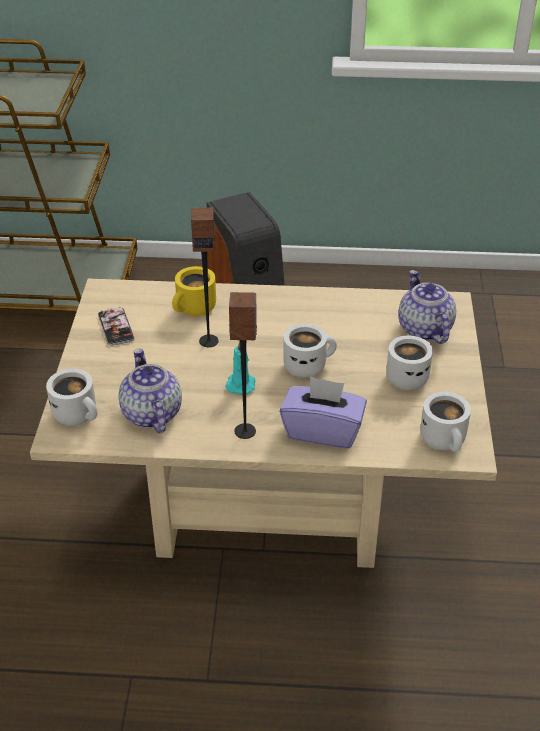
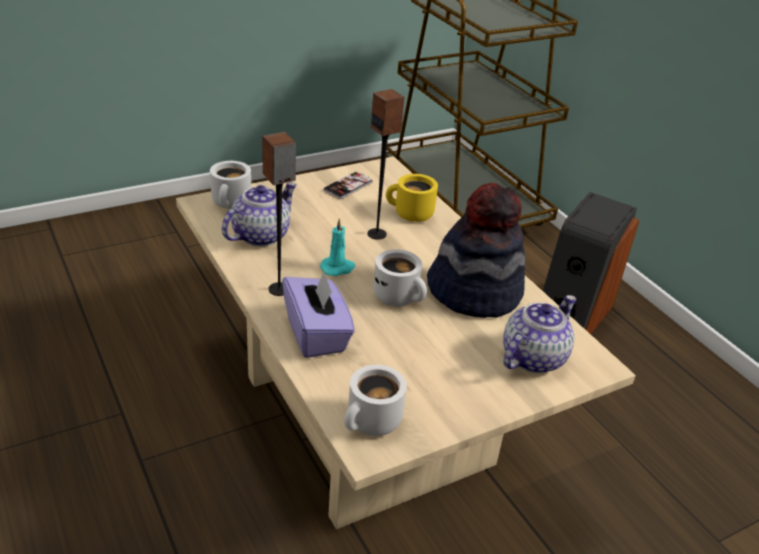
camera: 55 degrees right, 5 degrees down
white mug [386,335,433,390] -> none
none -> hat [427,183,525,318]

